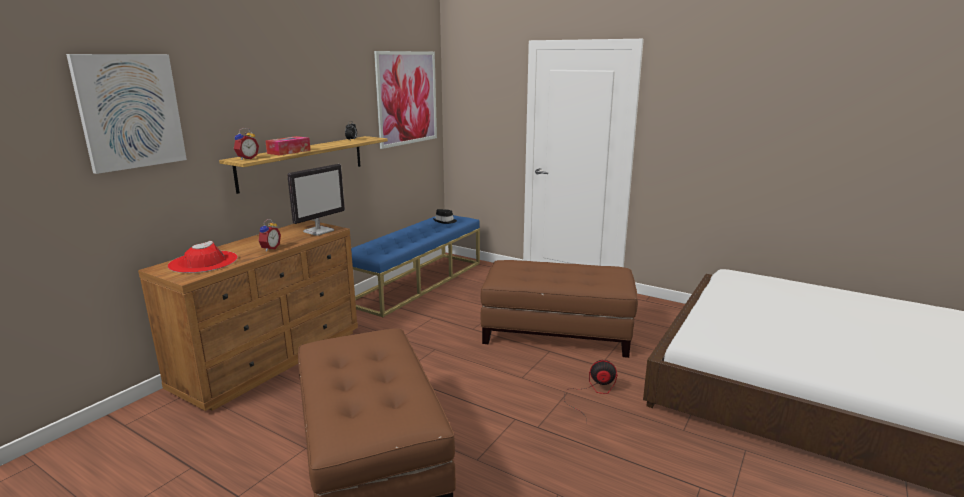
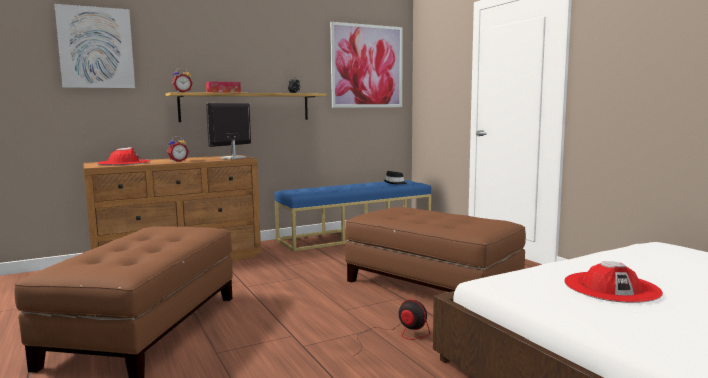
camera: 30 degrees right, 10 degrees down
monitor [287,164,345,236] -> monitor turned 150 degrees clockwise [206,103,251,159]
none -> red hat [564,261,663,303]

